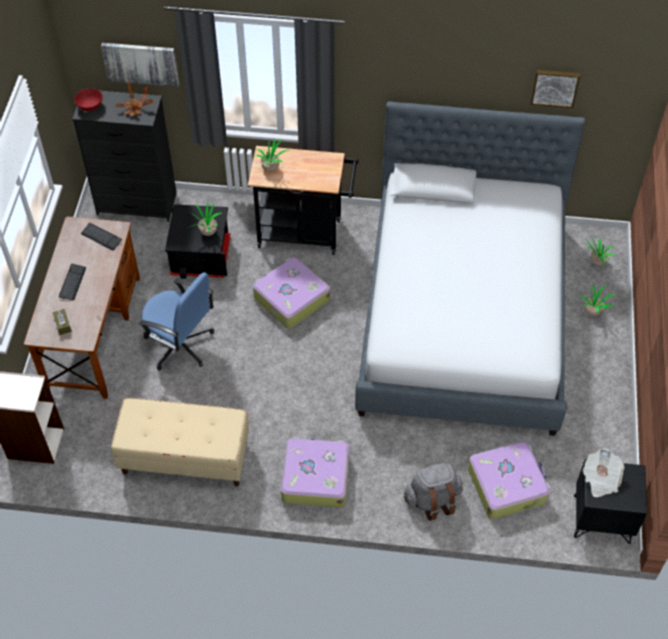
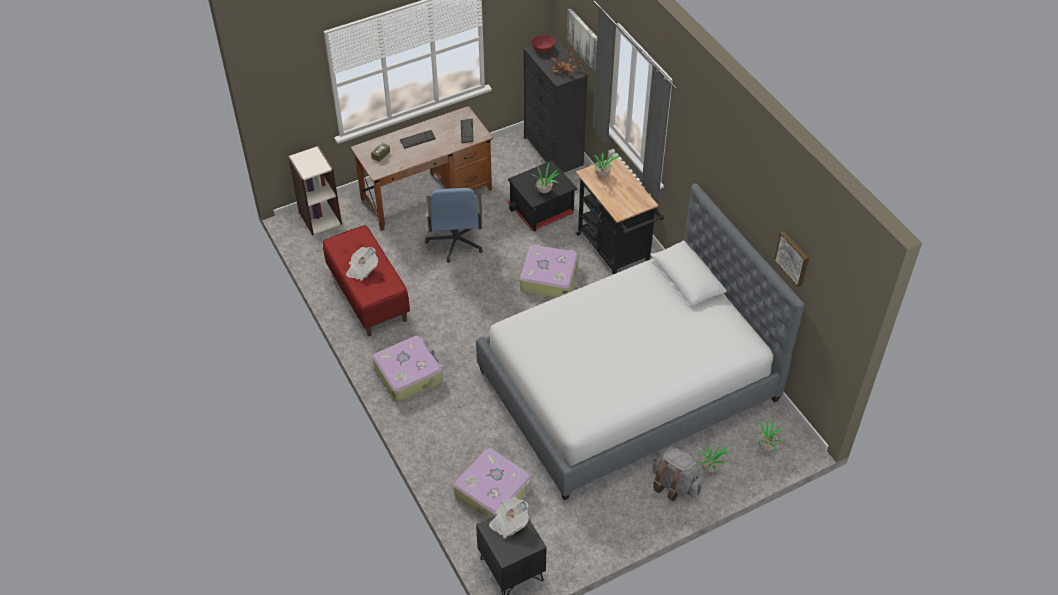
camera: 55 degrees right, 5 degrees down
beige bench [111,398,249,487] -> red bench [323,225,410,336]
grey backpack [404,463,463,521] -> grey backpack moved to [653,447,703,501]
none -> newspaper [346,247,378,281]

